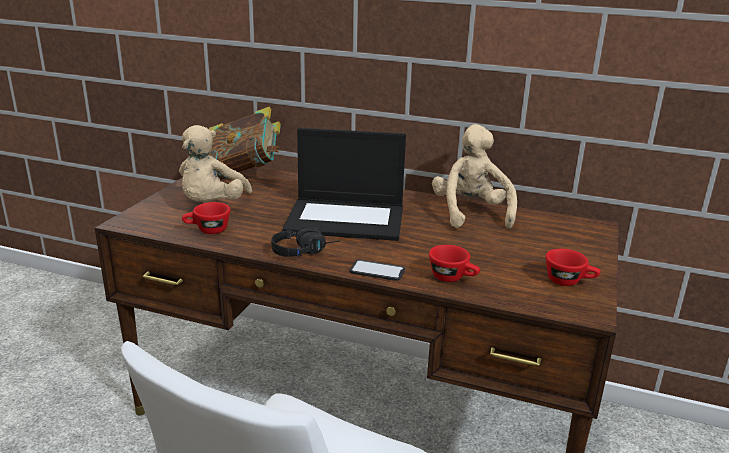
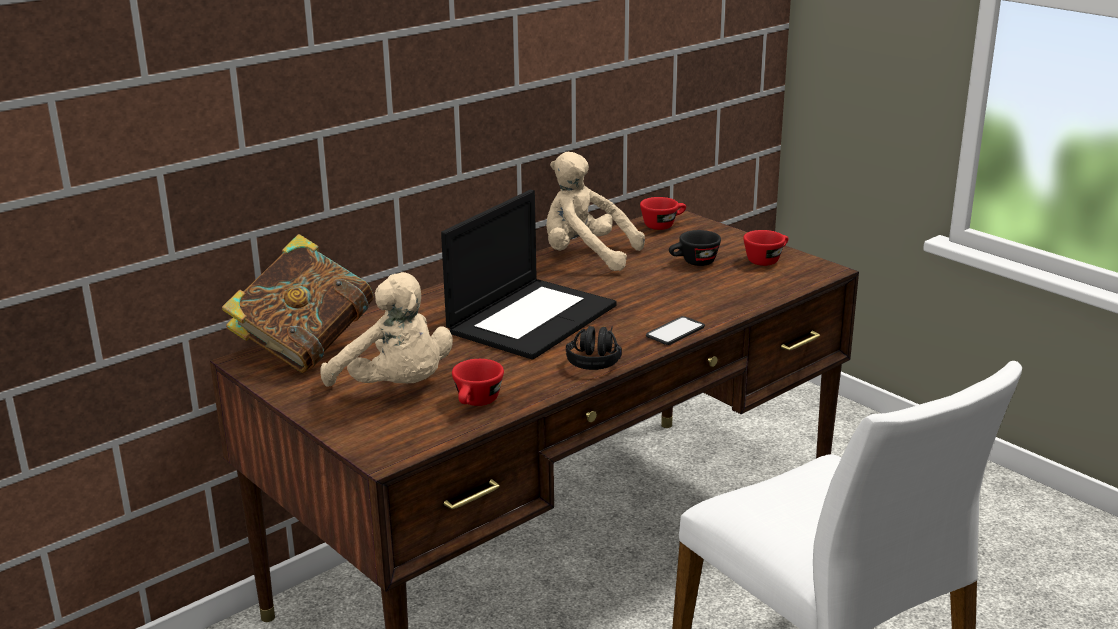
camera: 60 degrees left, 0 degrees up
red cup [429,245,480,282] -> red cup moved to [640,197,686,230]
none -> black cup [669,230,721,266]

